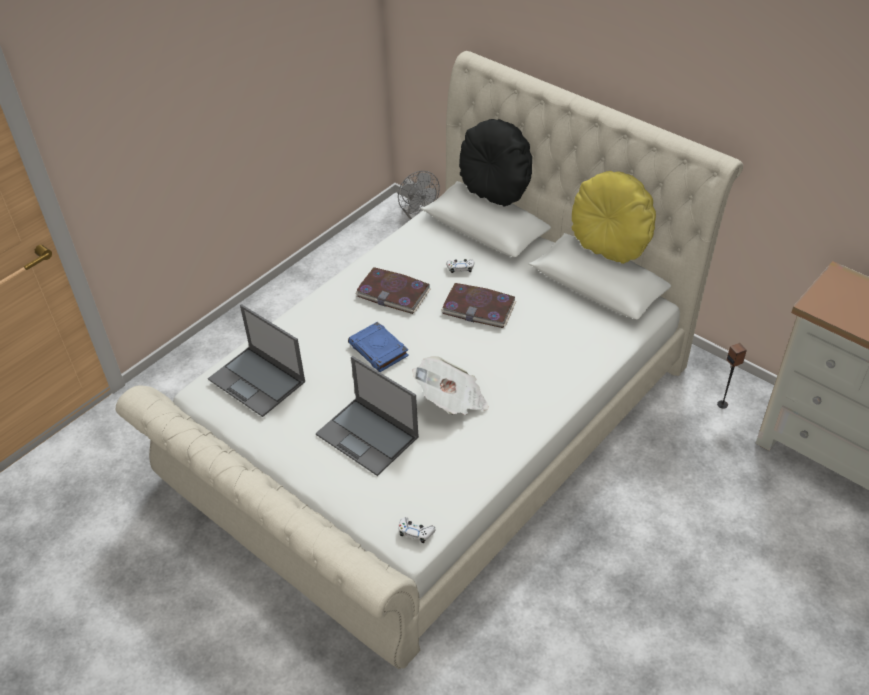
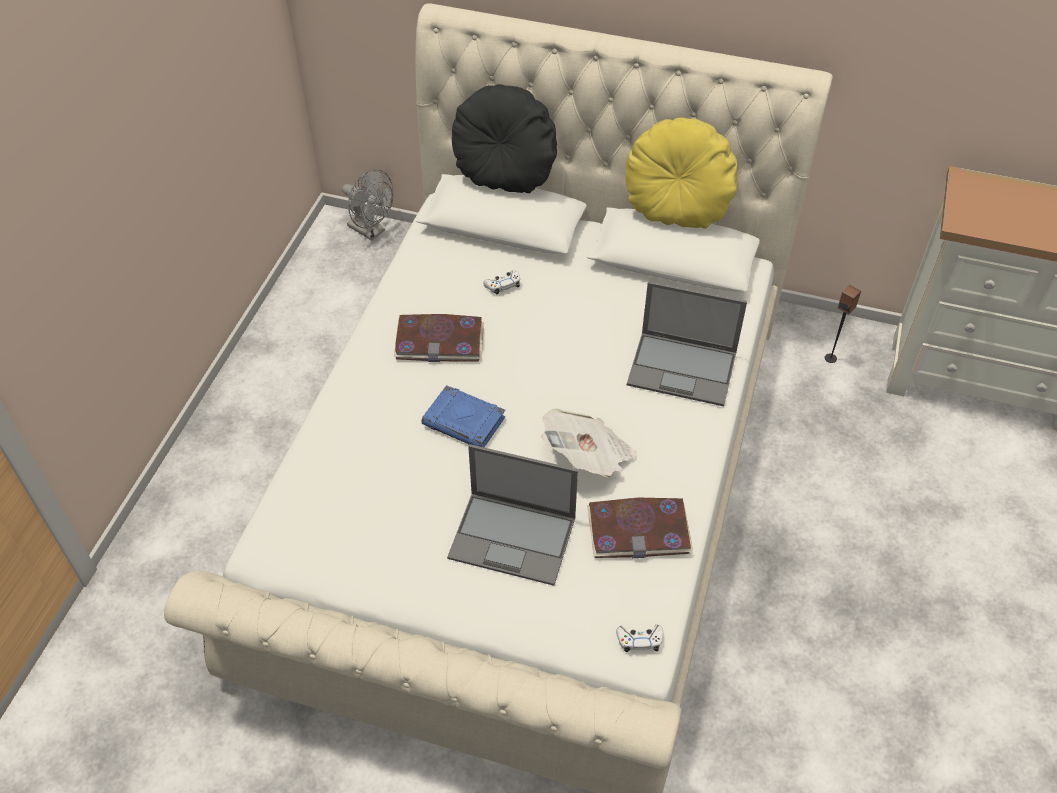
camera: 25 degrees left, 5 degrees up
laptop [208,304,305,417] -> laptop moved to [627,281,747,406]
book [441,283,516,328] -> book moved to [587,498,693,558]

